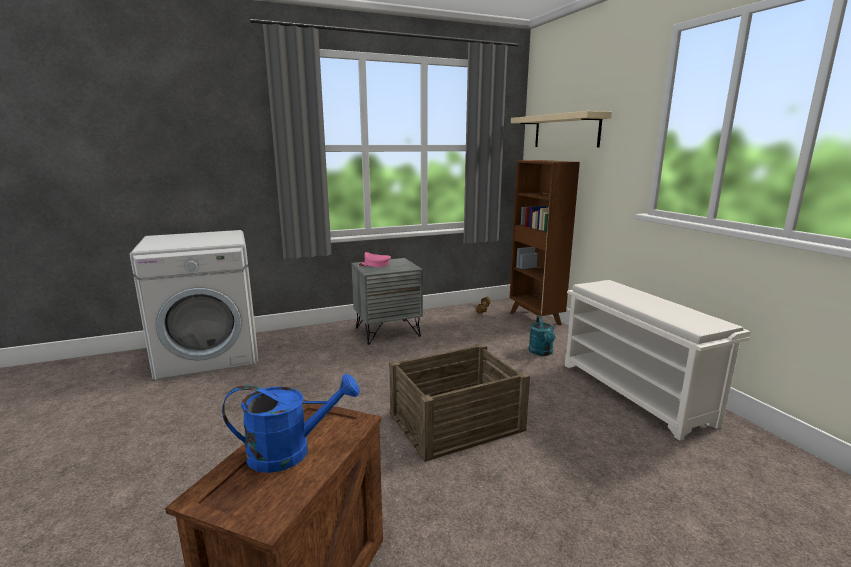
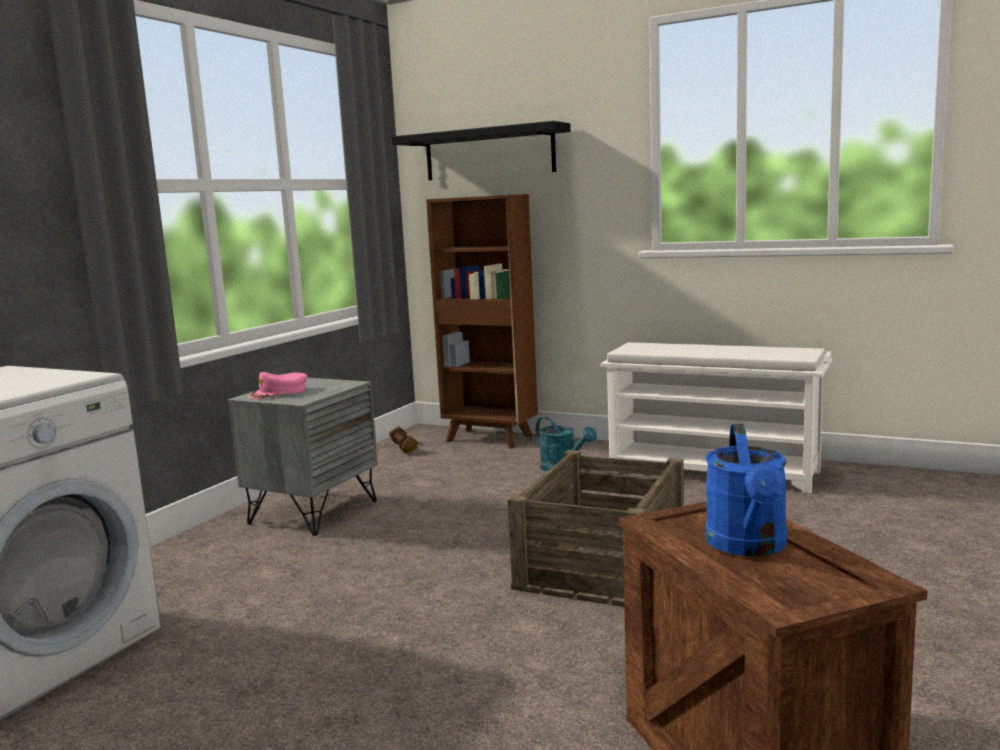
camera: 40 degrees left, 5 degrees down
blue watering can [222,374,360,473] -> blue watering can turned 150 degrees clockwise [705,424,787,556]
beige shelf [511,111,612,147] -> black shelf [392,121,571,180]

